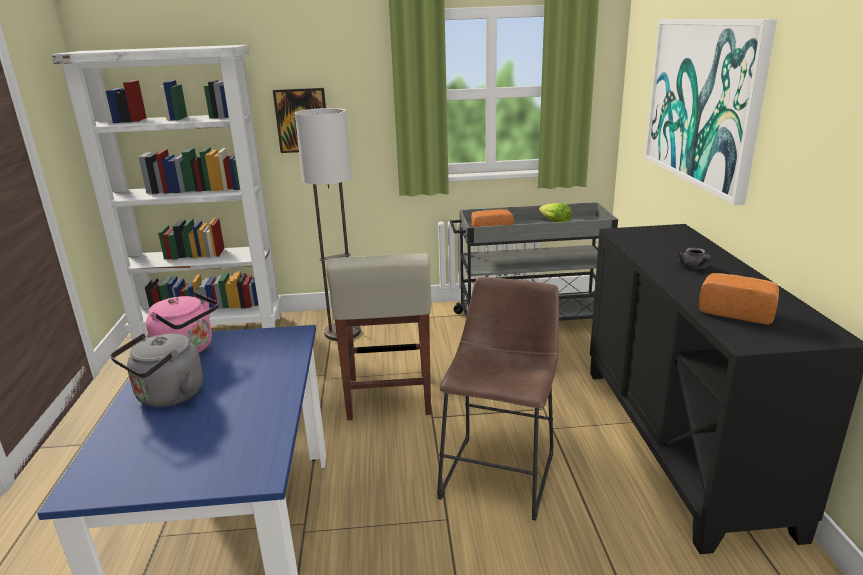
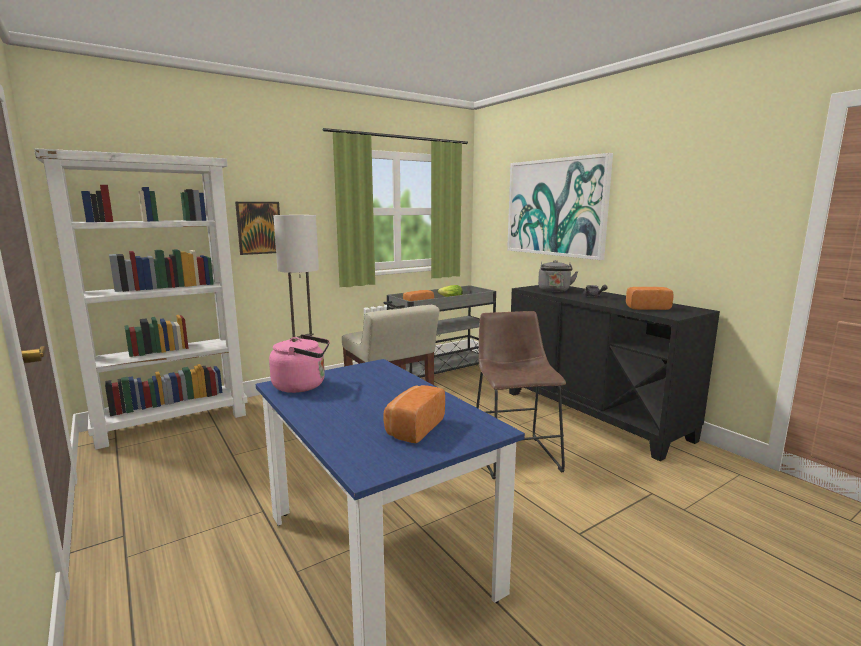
camera: 30 degrees left, 10 degrees down
grey kettle [110,333,203,407] -> grey kettle moved to [538,260,578,292]
none -> bread [383,385,445,443]

